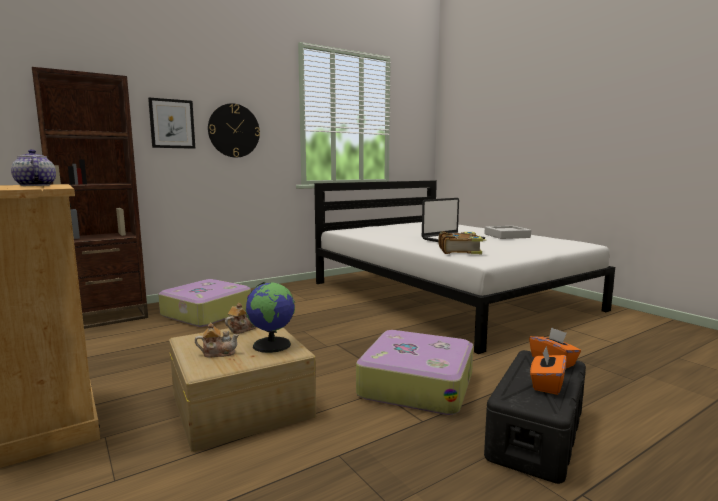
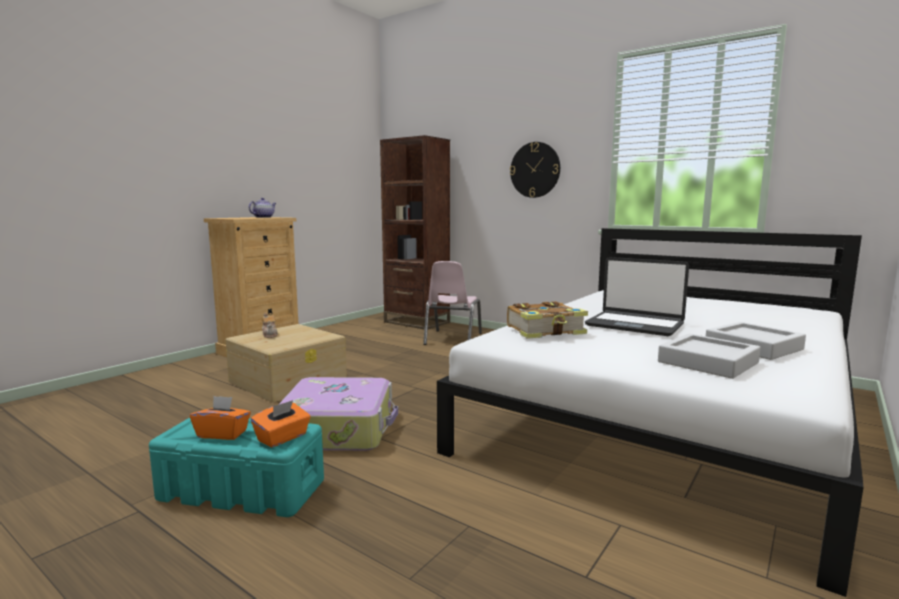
camera: 70 degrees right, 0 degrees up
picture [148,98,195,149] -> none
suitcase [158,279,251,327] -> pink chair [423,261,482,345]
teapot [225,303,256,334] -> none
globe [246,282,295,353] -> none
black storage box [484,350,586,484] -> turquoise storage box [149,418,324,517]
none -> grey tray [658,334,761,379]

